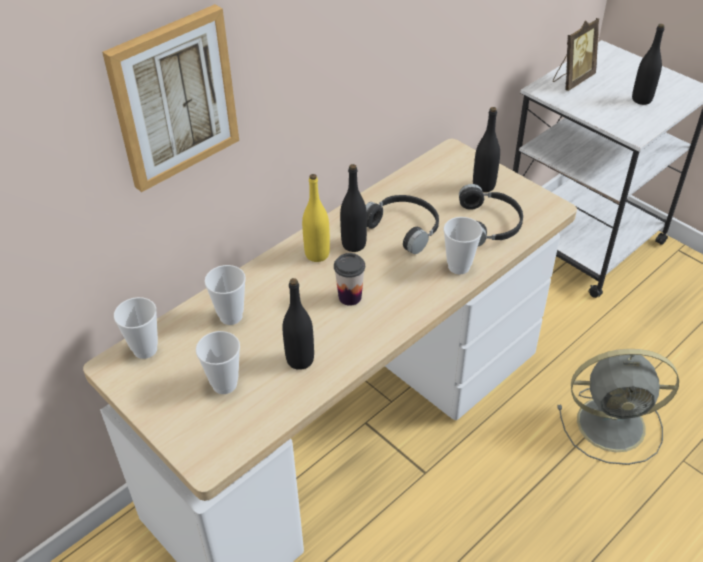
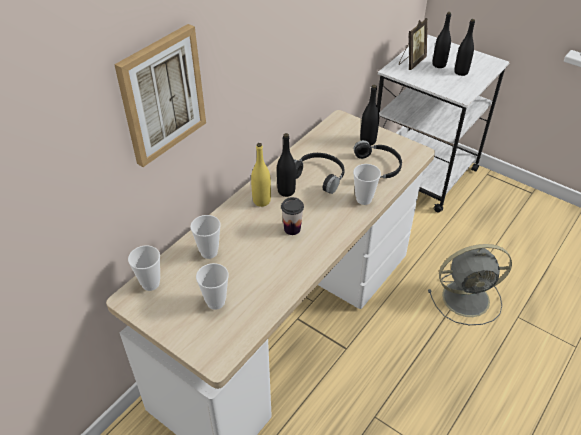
camera: 10 degrees left, 0 degrees up
black bottle [282,278,314,370] -> black bottle moved to [433,12,451,68]

